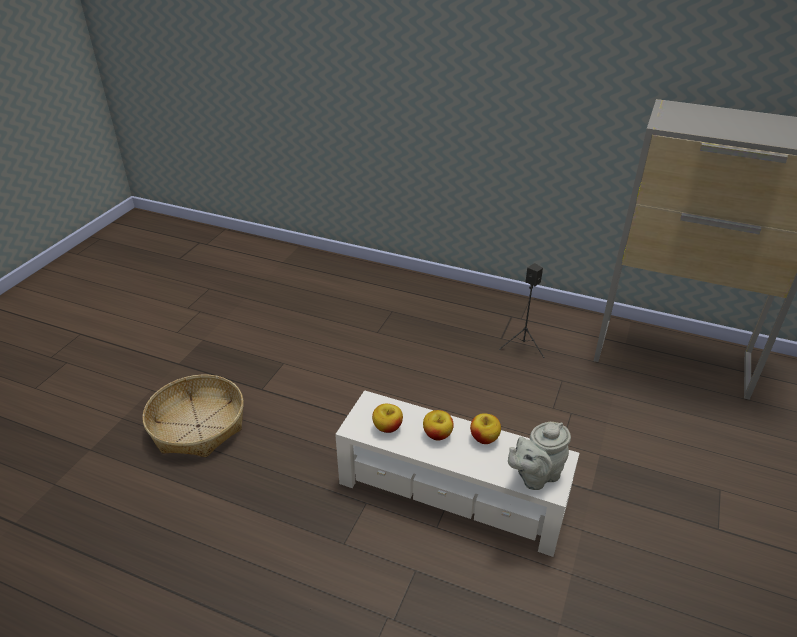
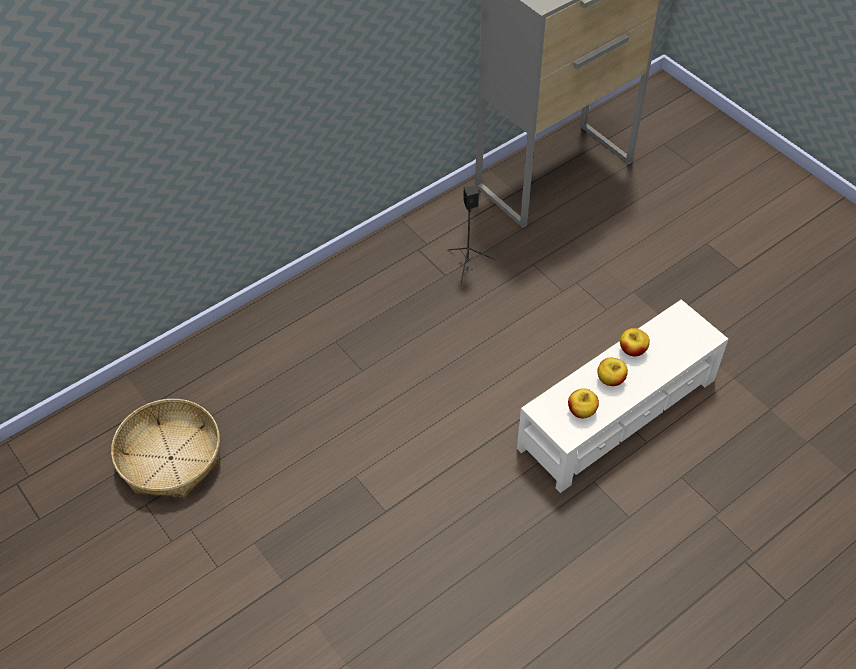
camera: 60 degrees left, 15 degrees up
basket [143,375,244,457] -> basket moved to [111,399,220,497]
grey teapot [508,422,571,490] -> none

